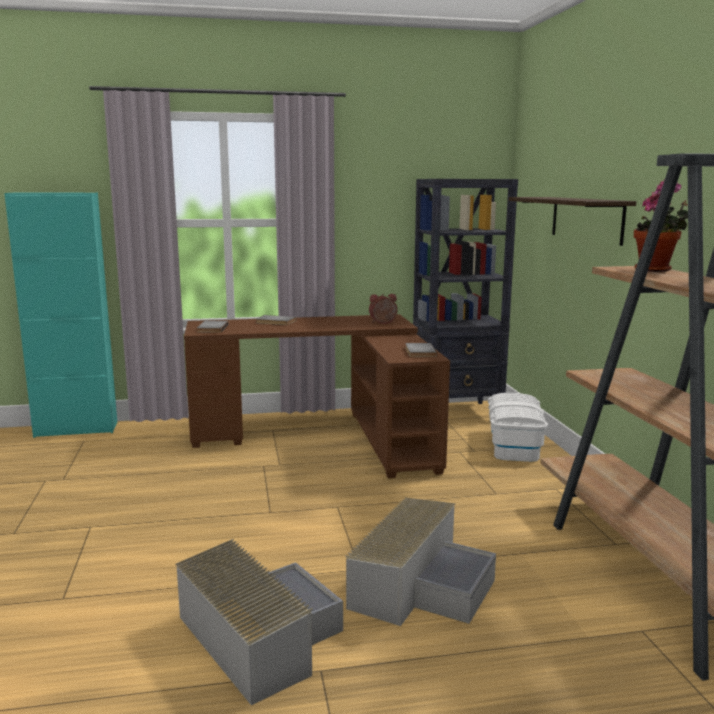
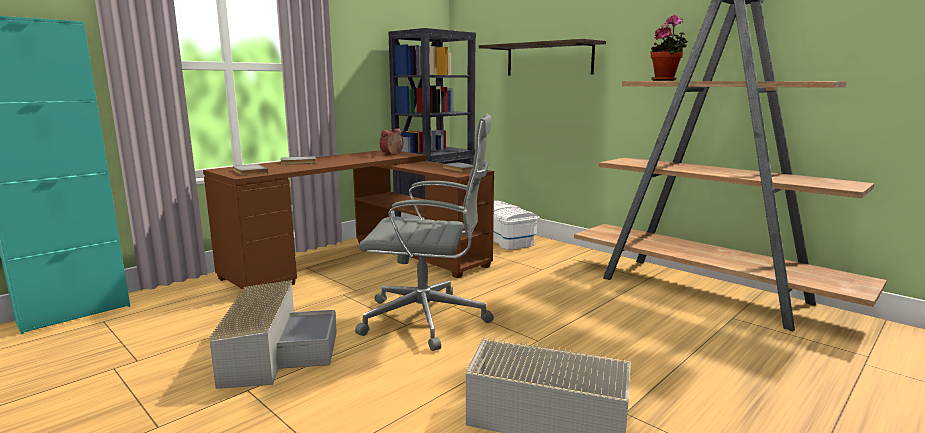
camera: 35 degrees left, 0 degrees up
grey storage box [345,497,496,626] -> grey storage box moved to [208,280,337,389]
none -> grey office chair [355,113,494,351]

